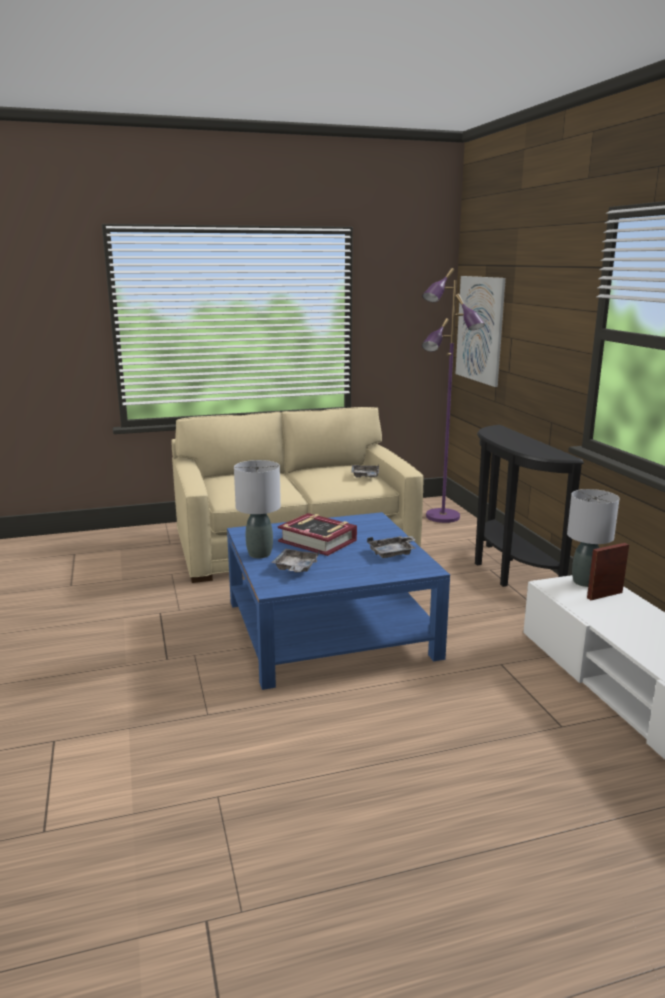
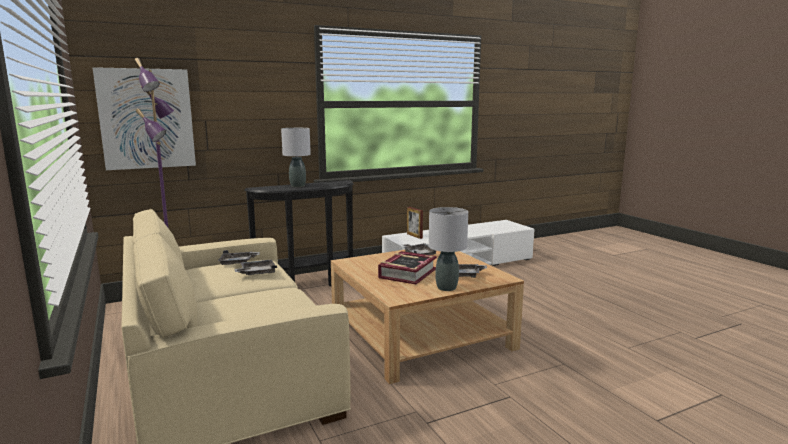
camera: 100 degrees left, 5 degrees down
blue coffee table [227,512,450,690] -> beige coffee table [331,250,524,384]
grey table lamp [567,489,619,587] -> grey table lamp moved to [281,128,311,187]
none -> grey tray [234,259,277,275]

